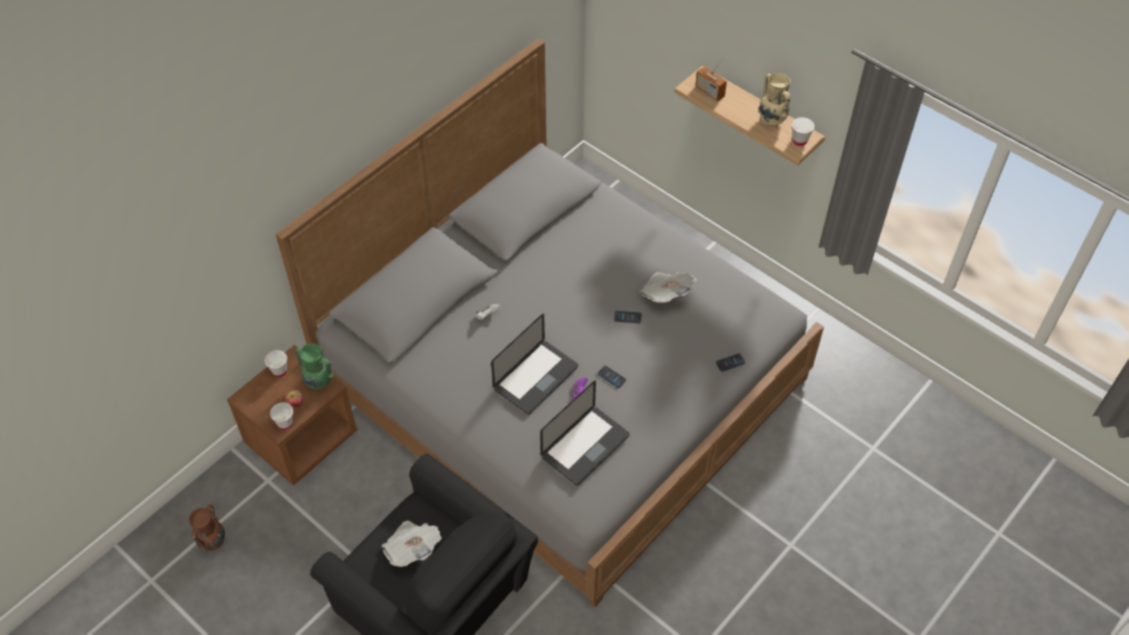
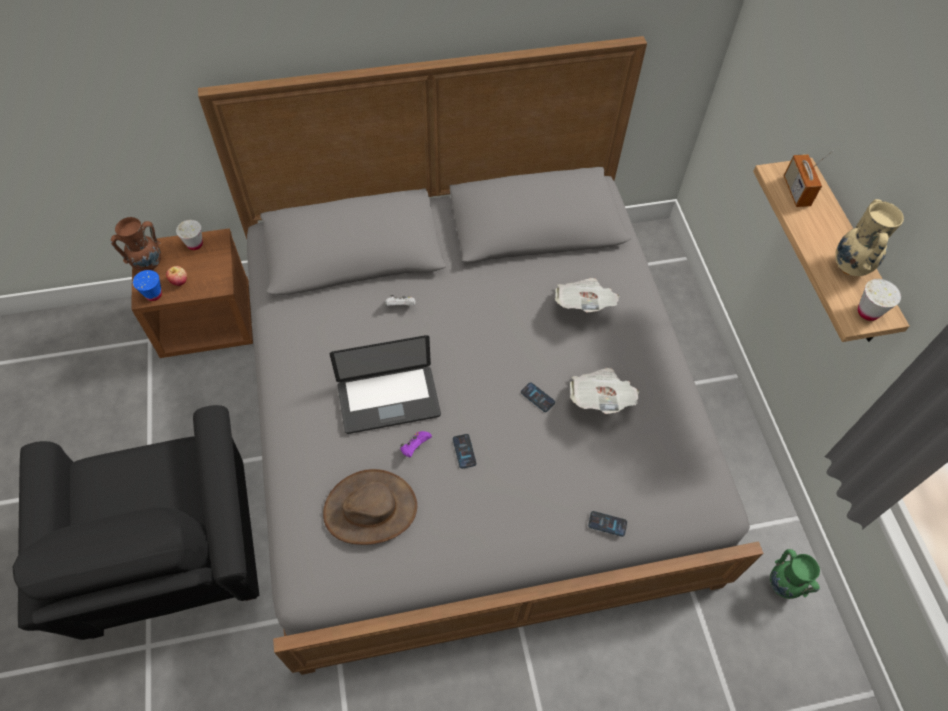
camera: 35 degrees right, 5 degrees up
brown vase [189,505,225,551] -> brown vase moved to [111,217,161,271]
white cup [270,402,293,430] -> blue cup [133,270,162,301]
green vase [295,344,333,389] -> green vase moved to [770,549,820,599]
newspaper [381,521,442,567] -> newspaper moved to [555,278,620,312]
laptop [540,380,630,485] -> brown hat [323,469,417,545]

